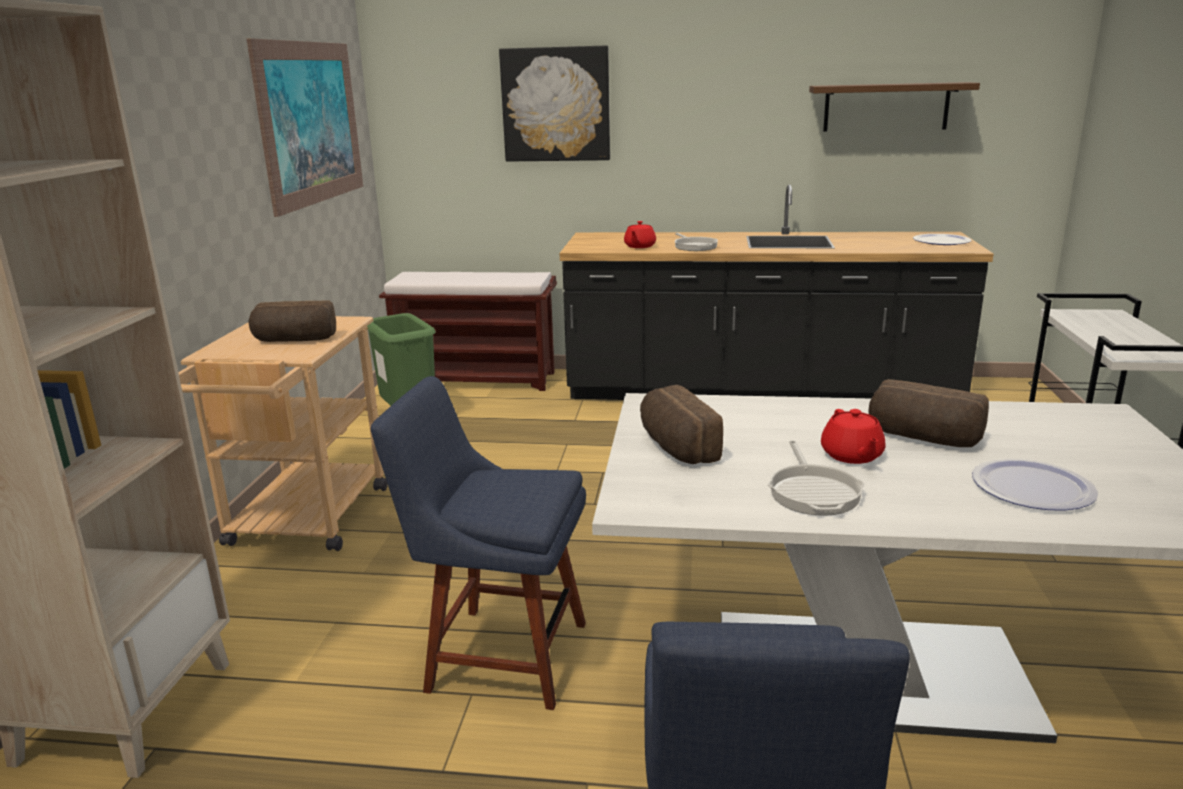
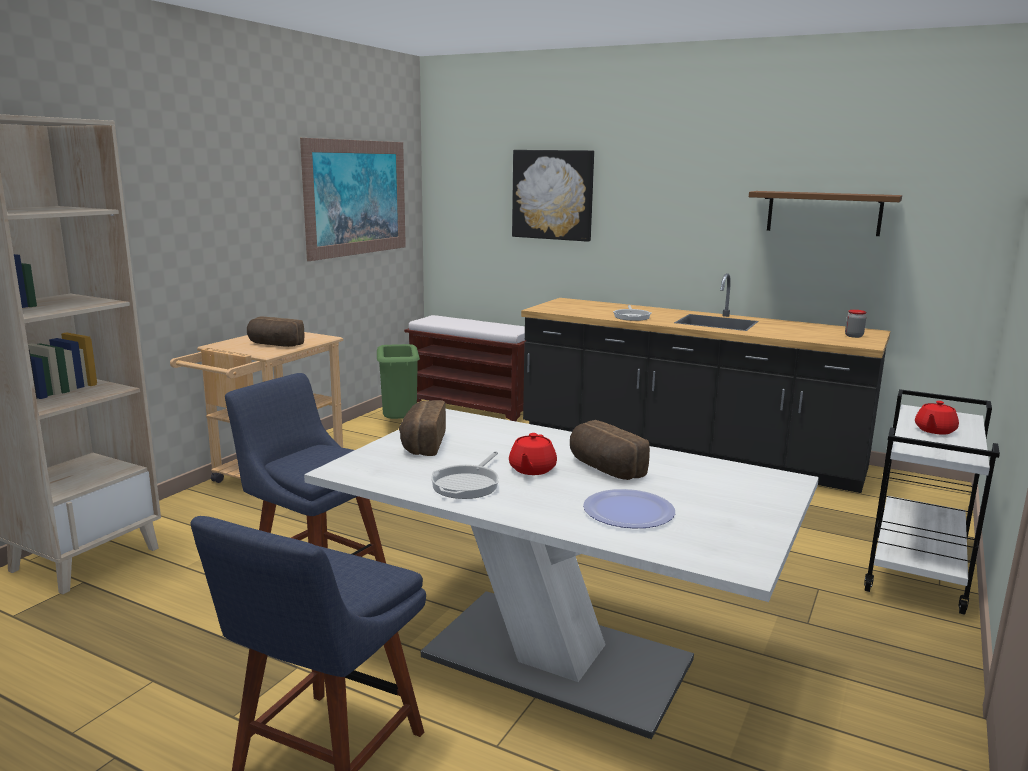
camera: 20 degrees right, 5 degrees down
red teapot [624,221,656,248] -> red teapot moved to [915,401,959,435]
plate [913,234,972,245] -> jar [845,310,866,338]

